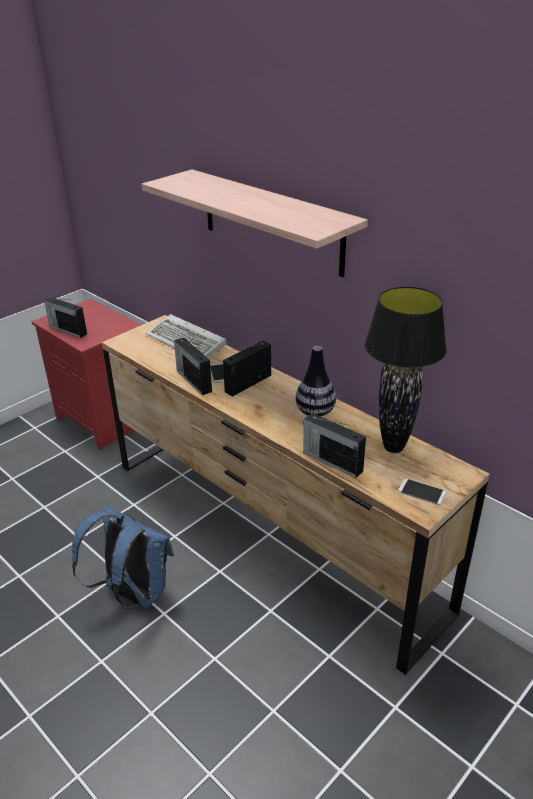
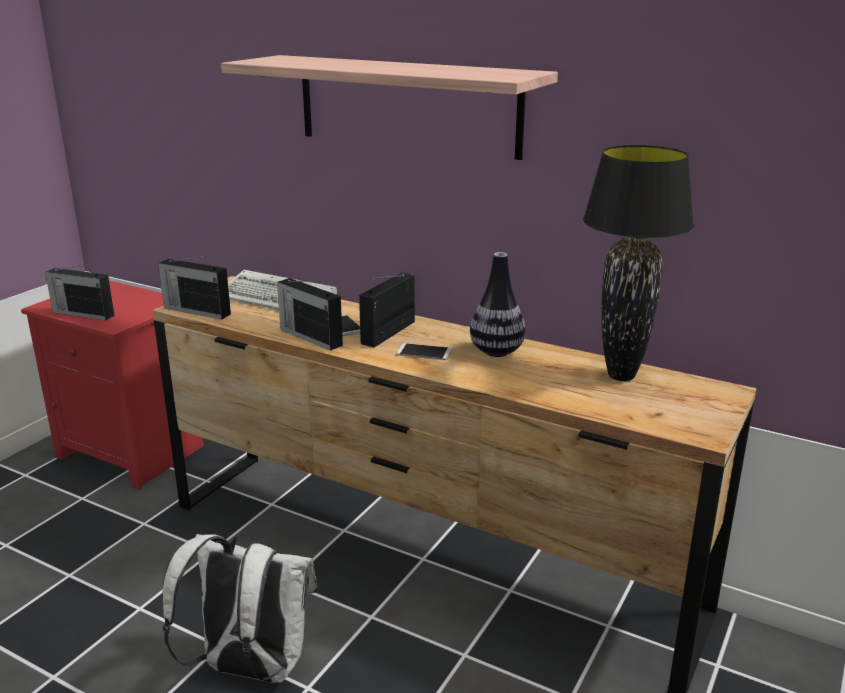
camera: 15 degrees left, 10 degrees down
blue backpack [72,506,174,608] -> white backpack [162,534,317,683]
radio [303,413,366,478] -> radio moved to [158,255,231,320]
phone [398,479,447,505] -> phone moved to [396,343,452,360]

